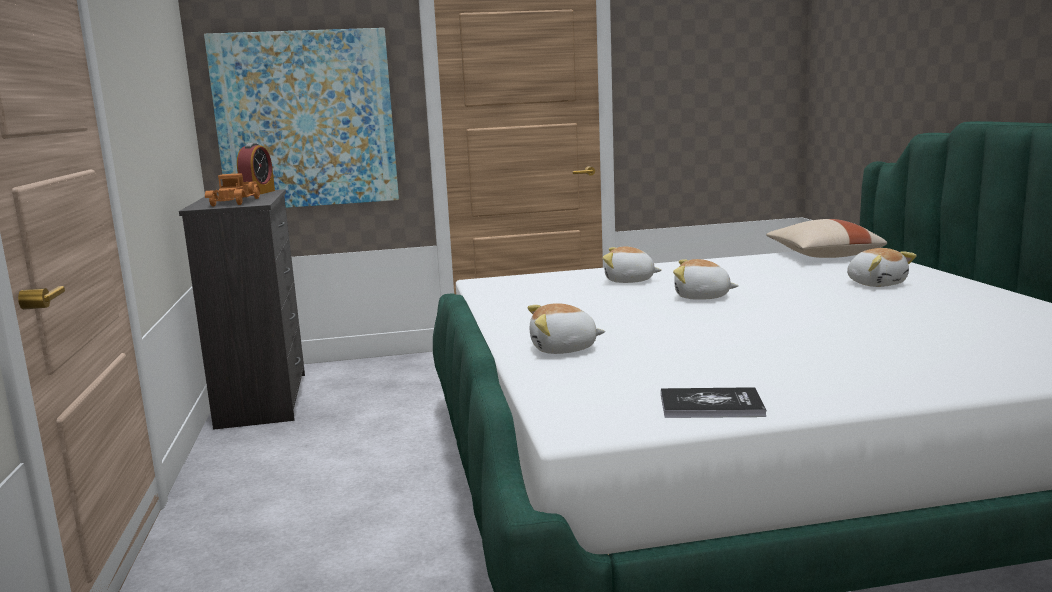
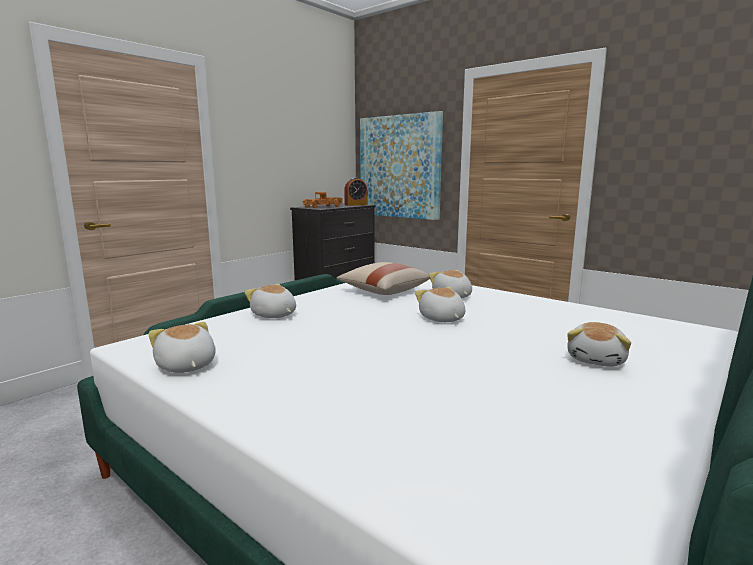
camera: 50 degrees right, 0 degrees up
book [661,387,766,418] -> plush toy [148,322,216,373]
beige pillow [766,219,887,258] -> beige pillow moved to [336,262,430,295]

